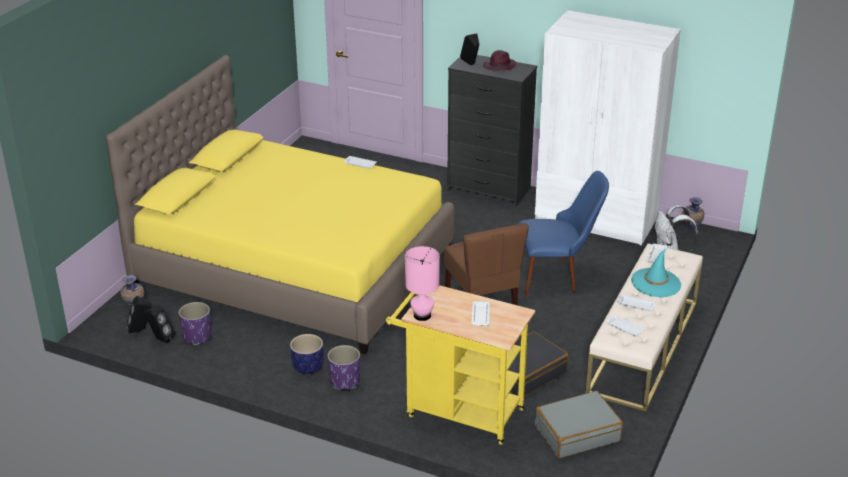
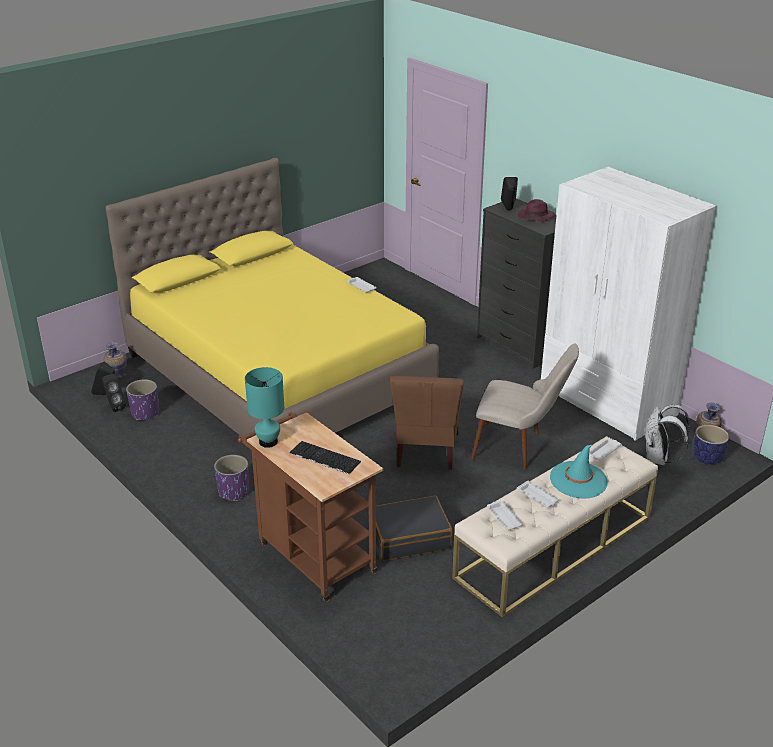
camera: 25 degrees right, 0 degrees up
planter [290,334,324,374] -> planter moved to [692,425,729,464]
yellow cart [386,285,535,445] -> brown cart [238,412,383,602]
pink table lamp [405,246,440,321] -> turquoise table lamp [245,367,284,448]
white tray [472,301,490,326] -> keyboard [290,441,361,474]
blue chair [518,171,609,296] -> beige chair [471,344,579,470]
grey suitcase [535,391,623,458] -> none

